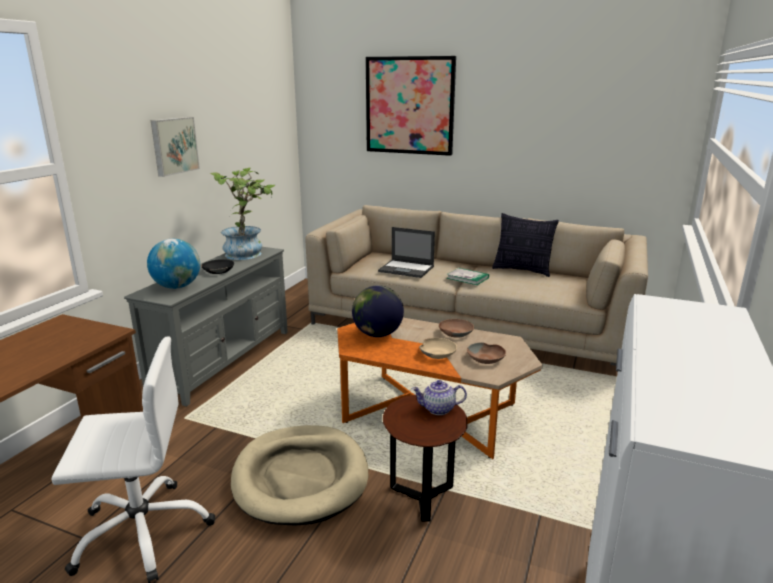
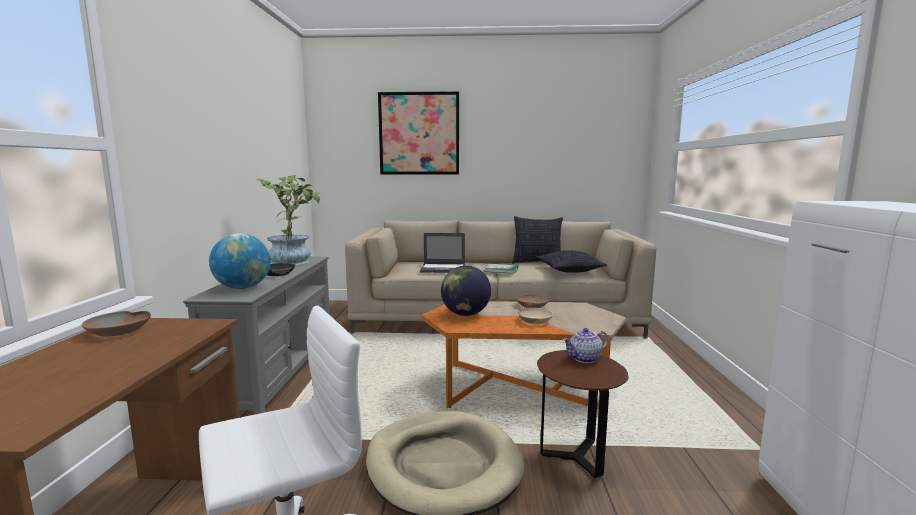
camera: 20 degrees left, 10 degrees down
picture [151,117,200,177] -> none
brown bowl [467,342,506,364] -> brown bowl moved to [82,311,151,336]
none -> pillow [537,250,607,273]

